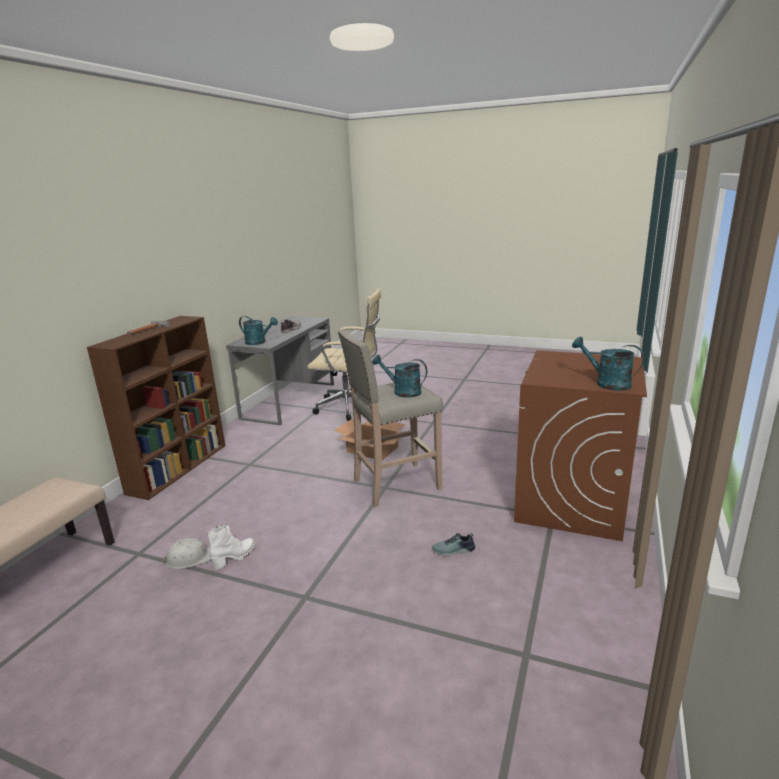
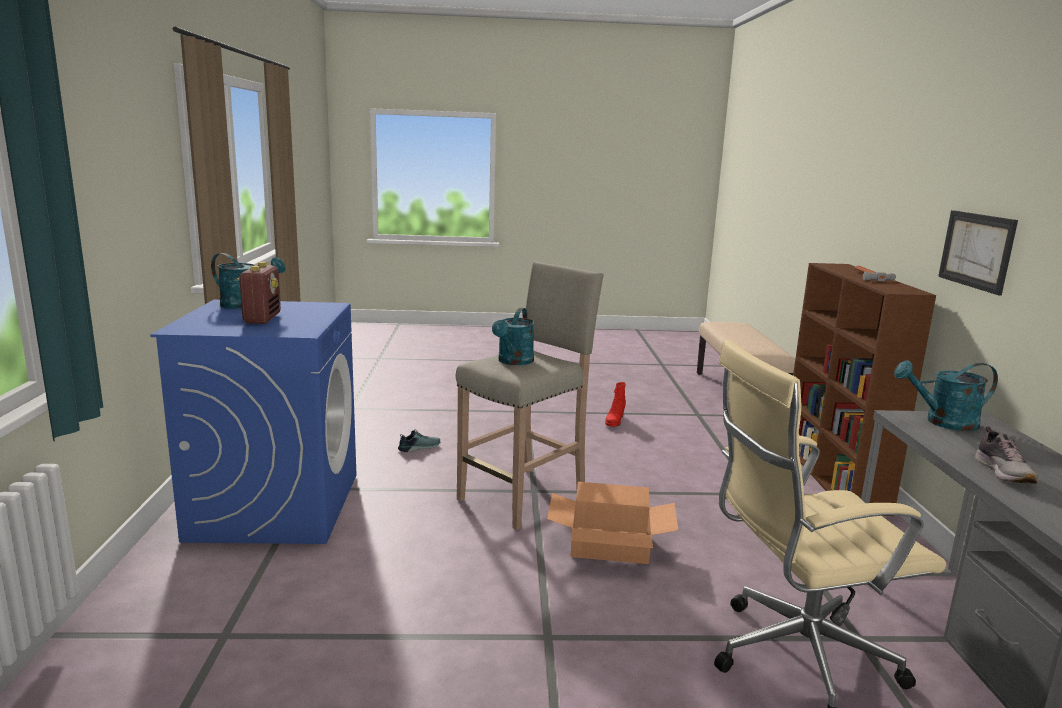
camera: 155 degrees right, 5 degrees down
white hard hat [161,538,211,569] -> none
white boot [207,525,255,569] -> red boot [605,382,626,427]
turquoise watering can [372,355,427,398] -> turquoise watering can turned 105 degrees clockwise [492,308,534,365]
brown washing machine [514,350,647,541] -> blue washing machine [150,300,356,544]
none -> radio [237,262,281,324]
none -> picture [938,210,1018,296]

